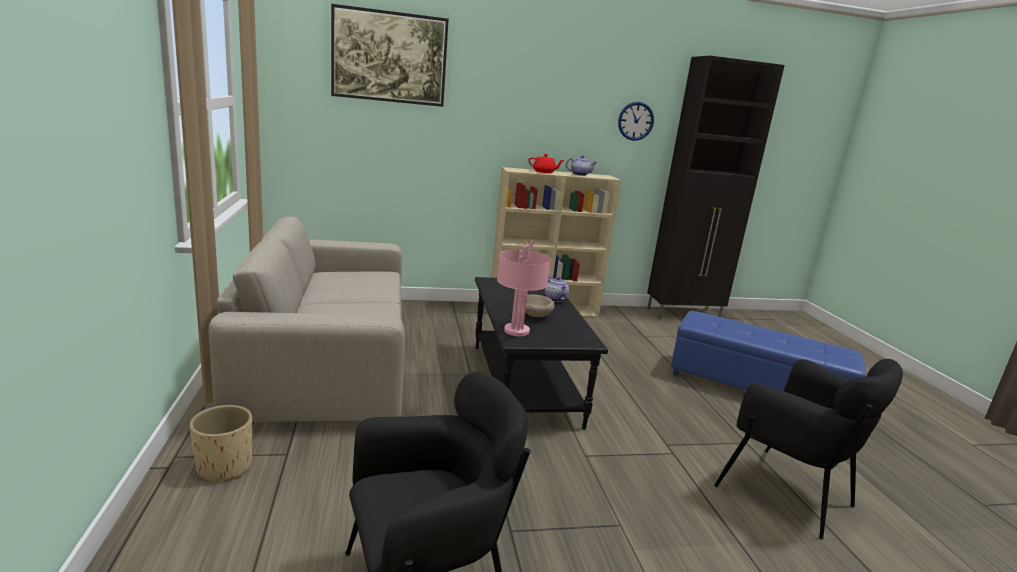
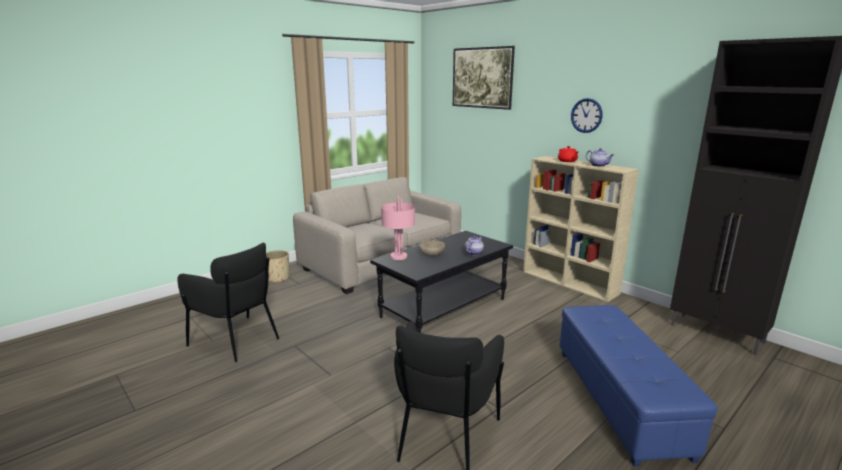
camera: 60 degrees right, 0 degrees up
wall clock [618,102,654,141] -> wall clock moved to [571,98,603,133]

